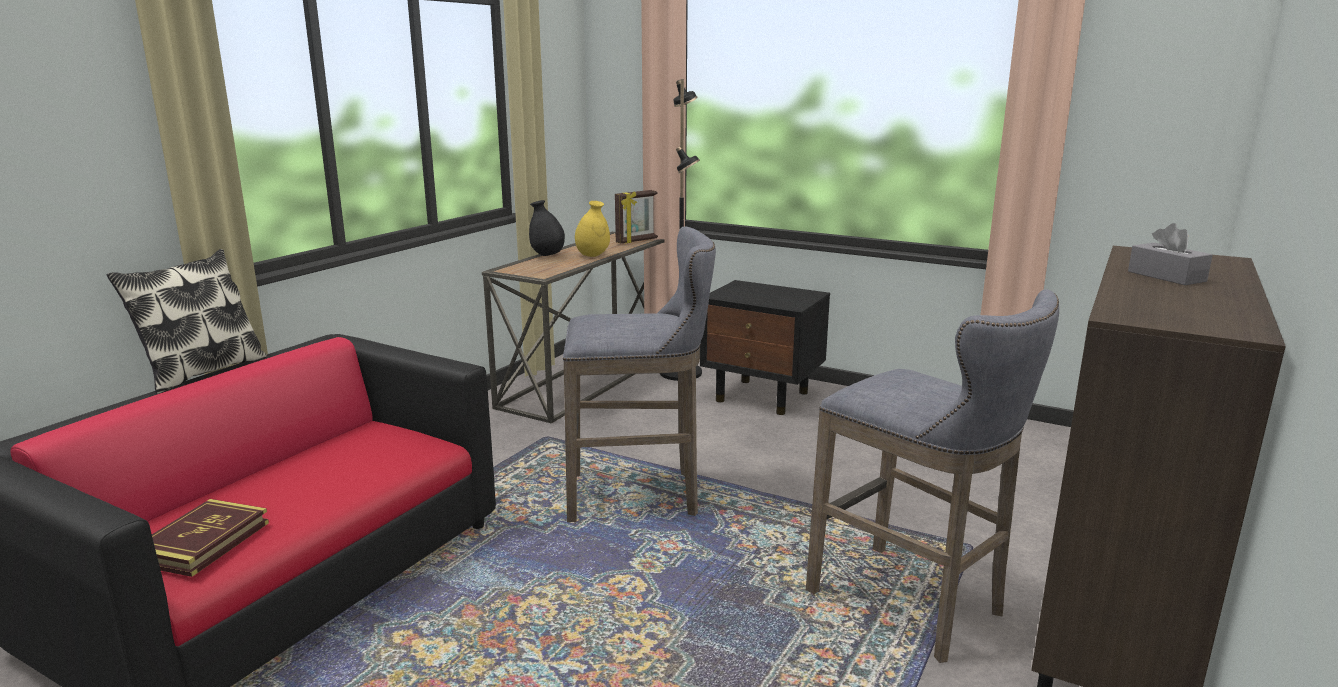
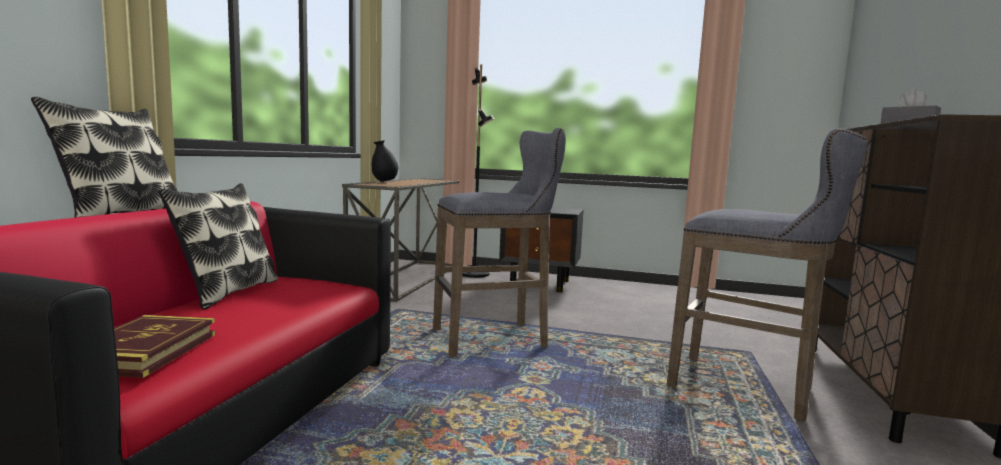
camera: 15 degrees left, 10 degrees down
yellow vase [575,201,610,257] -> none
picture frame [615,190,658,244] -> none
none -> pillow [158,183,278,310]

